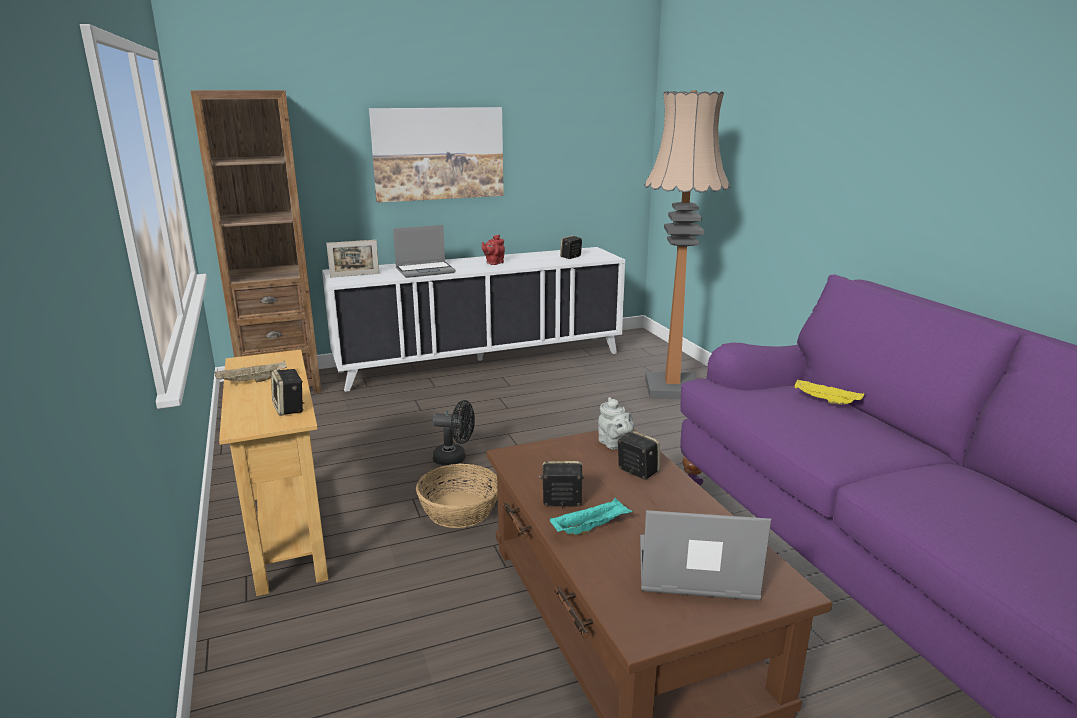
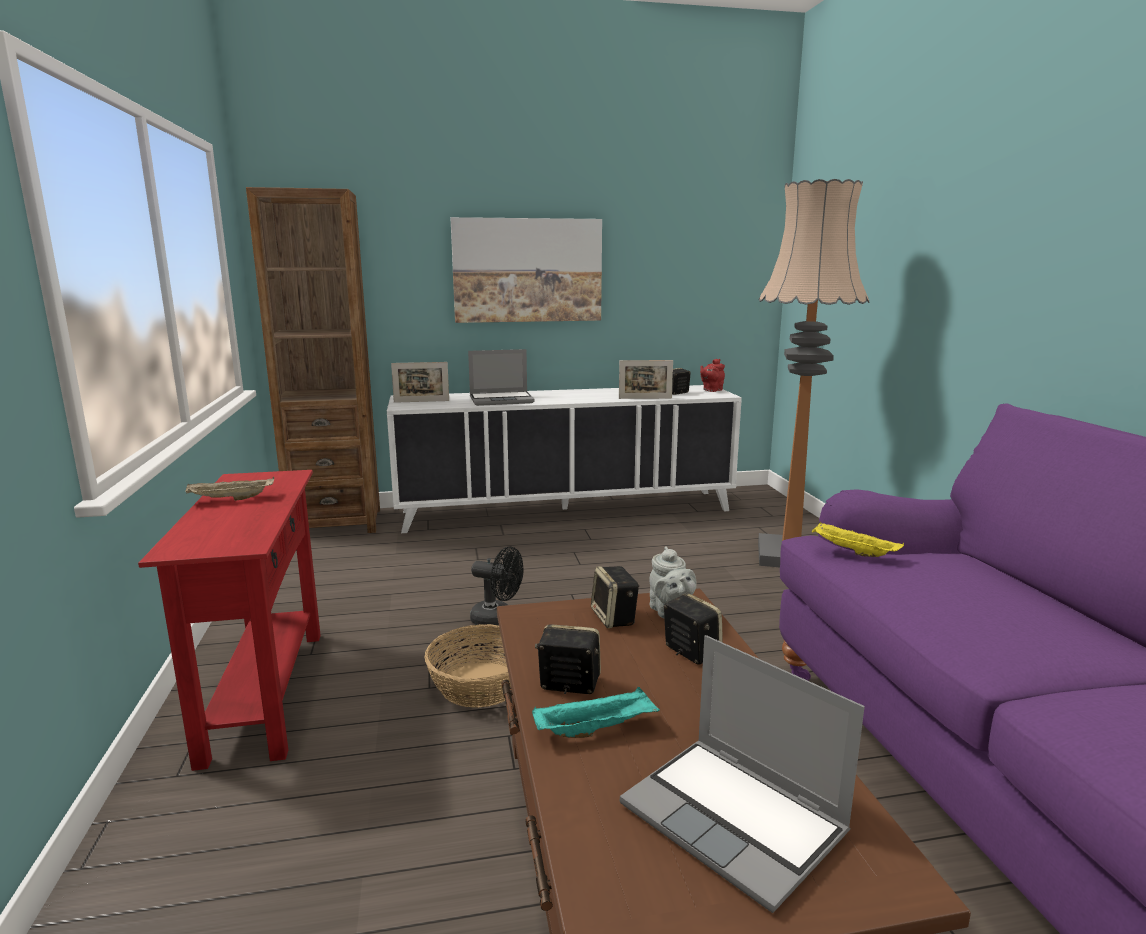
camera: 10 degrees right, 5 degrees down
beige console table [219,350,329,596] -> red console table [138,470,321,771]
speaker [271,369,304,416] -> speaker moved to [591,566,639,628]
red teapot [482,235,505,265] -> red teapot moved to [700,359,725,392]
laptop [640,510,771,600] -> laptop turned 150 degrees counterclockwise [620,635,865,913]
yellow tray [795,380,864,404] -> yellow tray moved to [812,522,904,557]
none -> picture frame [619,360,673,399]

